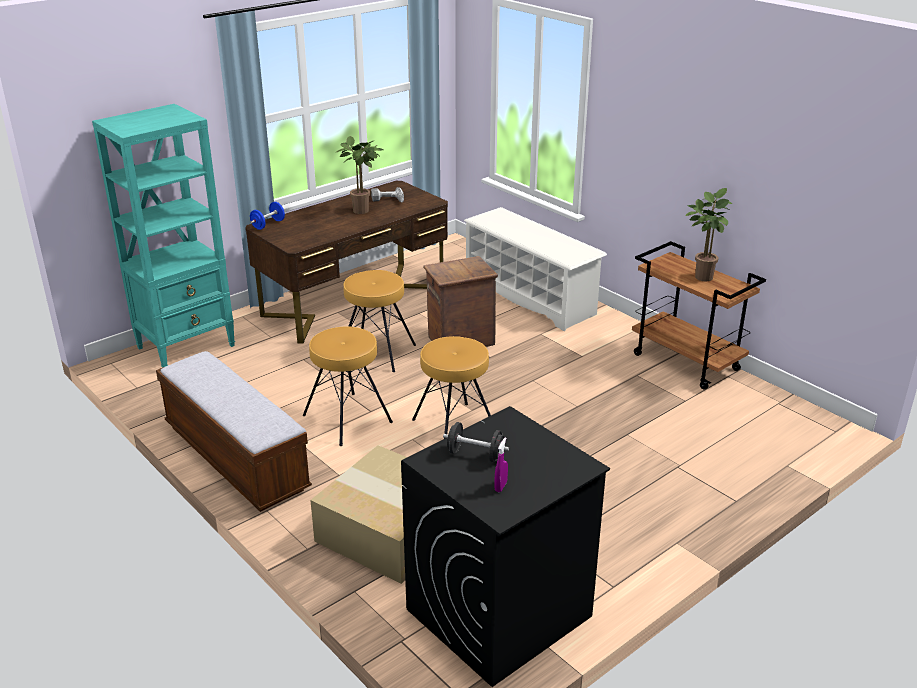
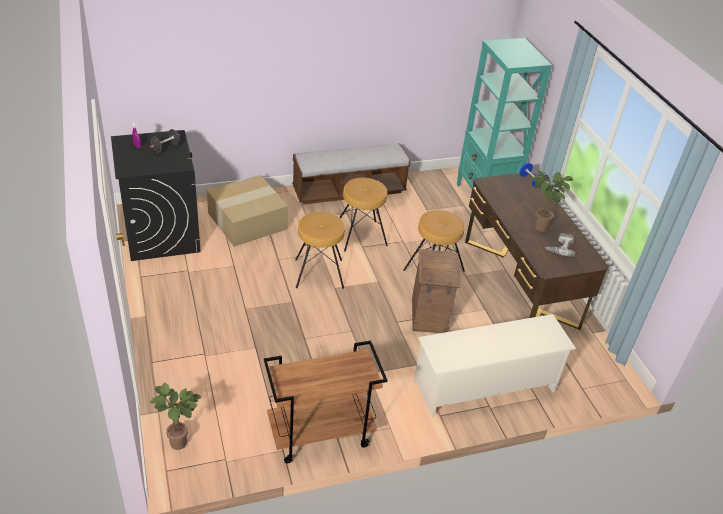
camera: 110 degrees right, 10 degrees up
potted plant [685,188,732,281] -> potted plant moved to [150,382,201,450]

